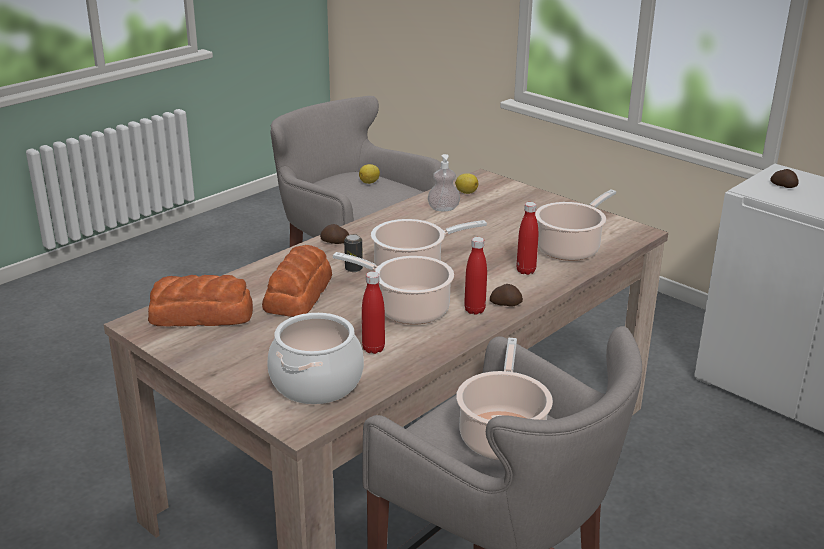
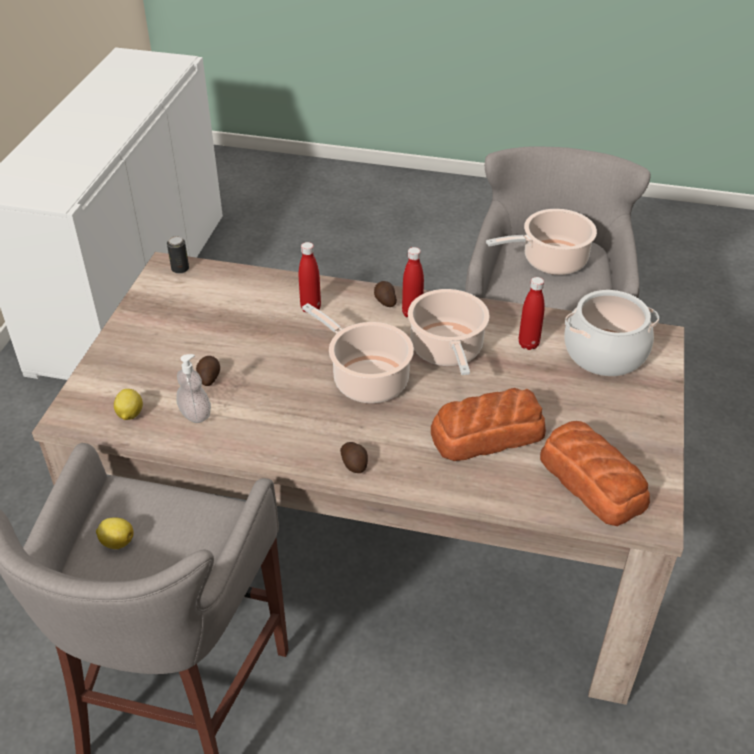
camera: 120 degrees left, 15 degrees up
can [344,234,363,272] -> can moved to [167,236,189,274]
cooking pot [535,190,616,261] -> none
potato [770,169,799,188] -> potato moved to [196,356,220,386]

